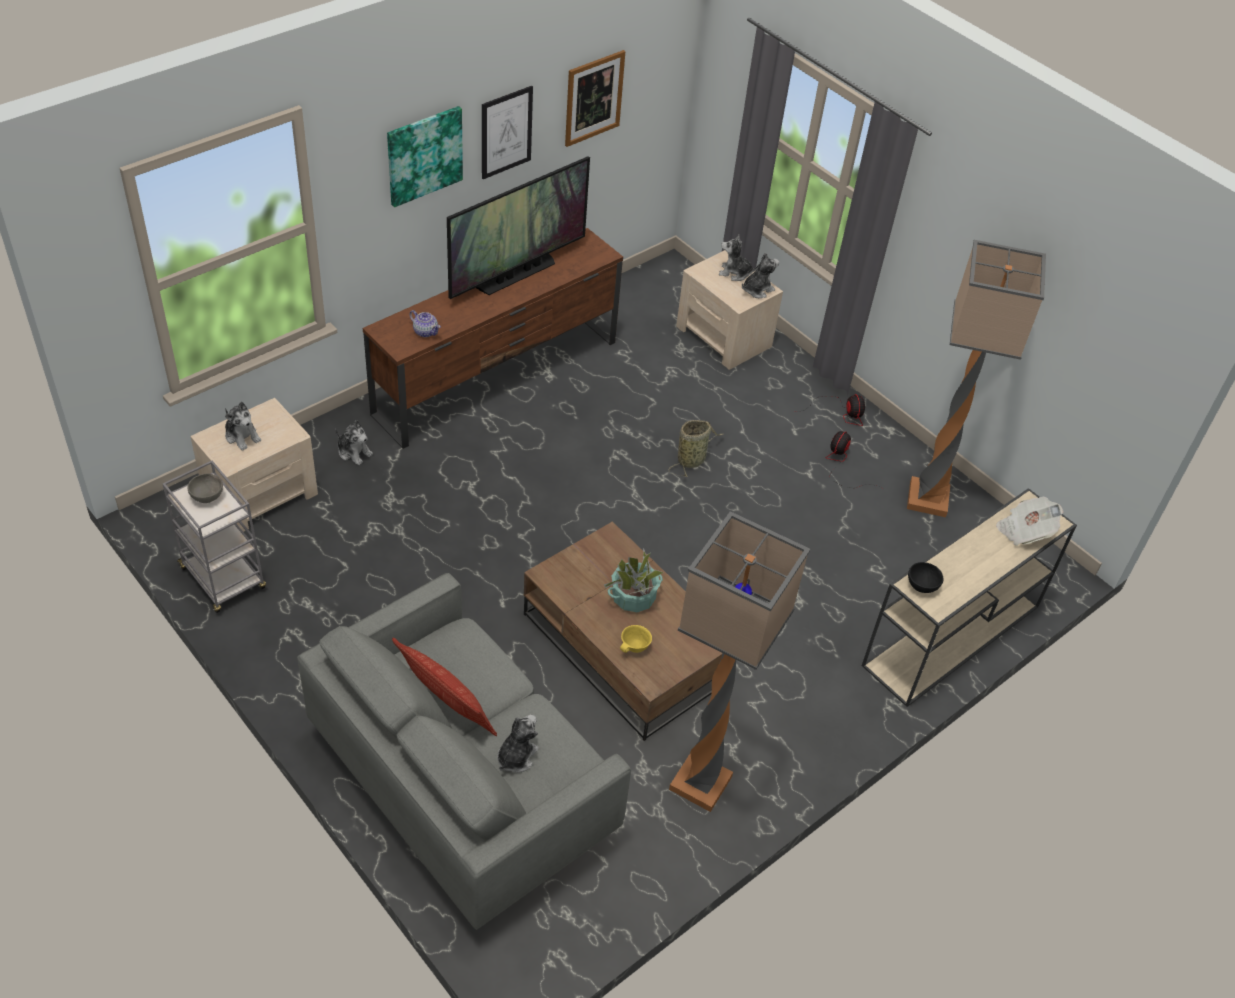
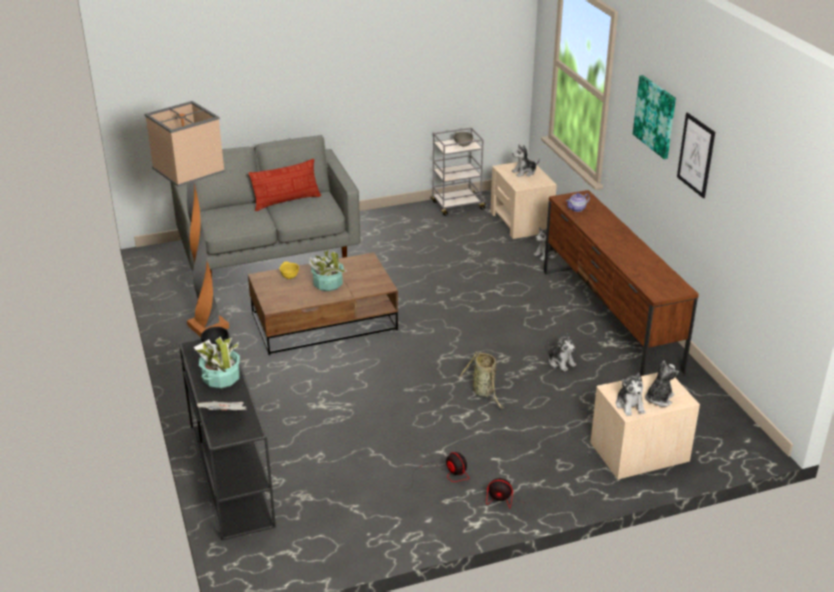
camera: 115 degrees right, 15 degrees down
television [447,156,590,299] -> none
plush toy [497,714,539,773] -> plush toy moved to [548,333,576,372]
picture [565,50,626,147] -> none
beige console table [862,488,1077,707] -> black console table [179,333,276,541]
floor lamp [907,240,1046,517] -> none
none -> potted plant [193,337,240,389]

